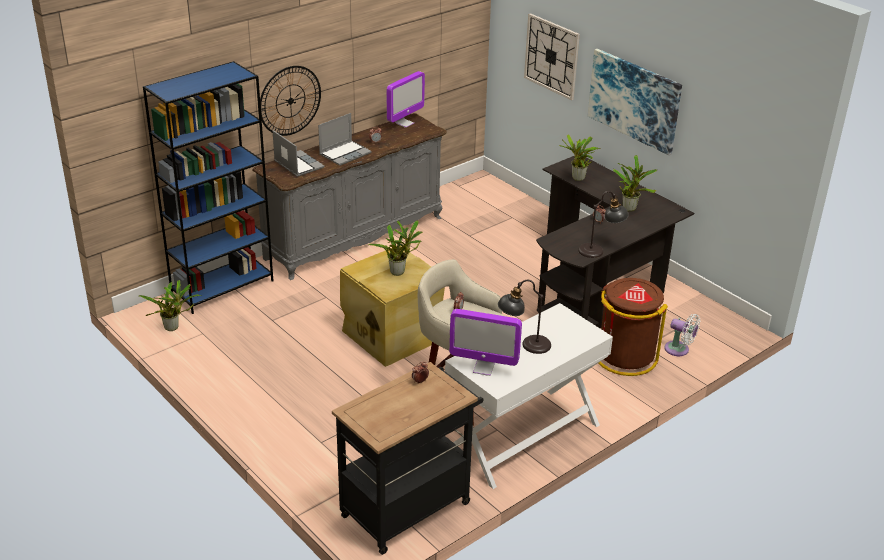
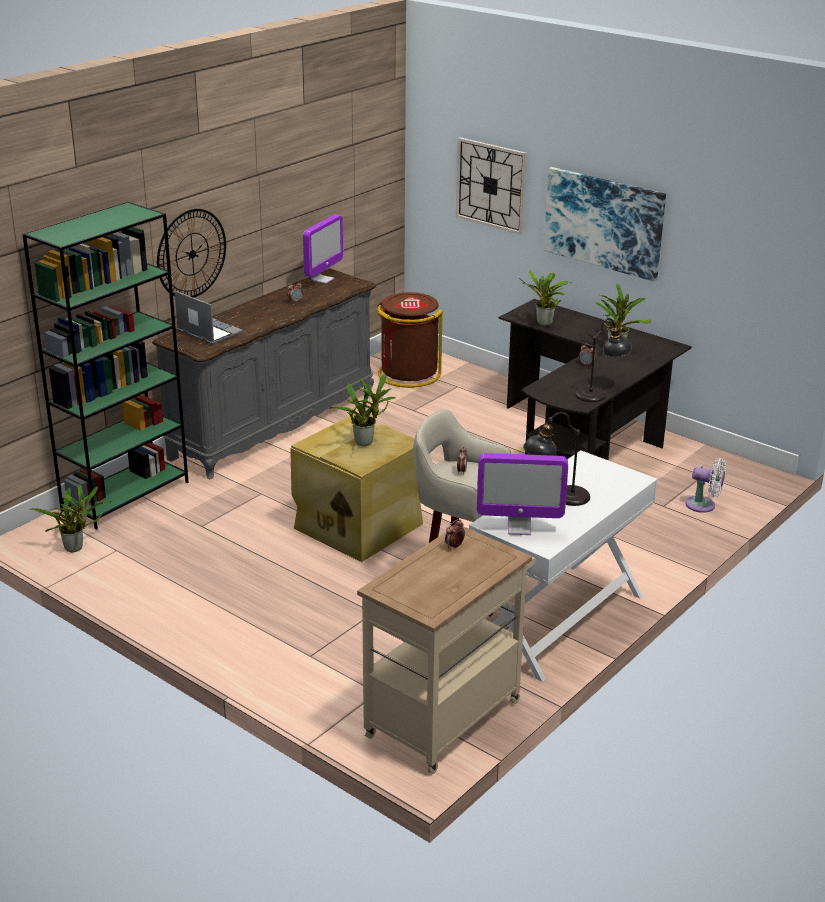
camera: 10 degrees left, 5 degrees down
blue bookcase [143,61,273,314] -> green bookcase [22,202,189,530]
laptop [318,113,371,166] -> none
black cart [332,362,484,555] -> beige cart [357,526,536,774]
brown trash can [599,278,668,376] -> brown trash can moved to [377,292,443,388]

